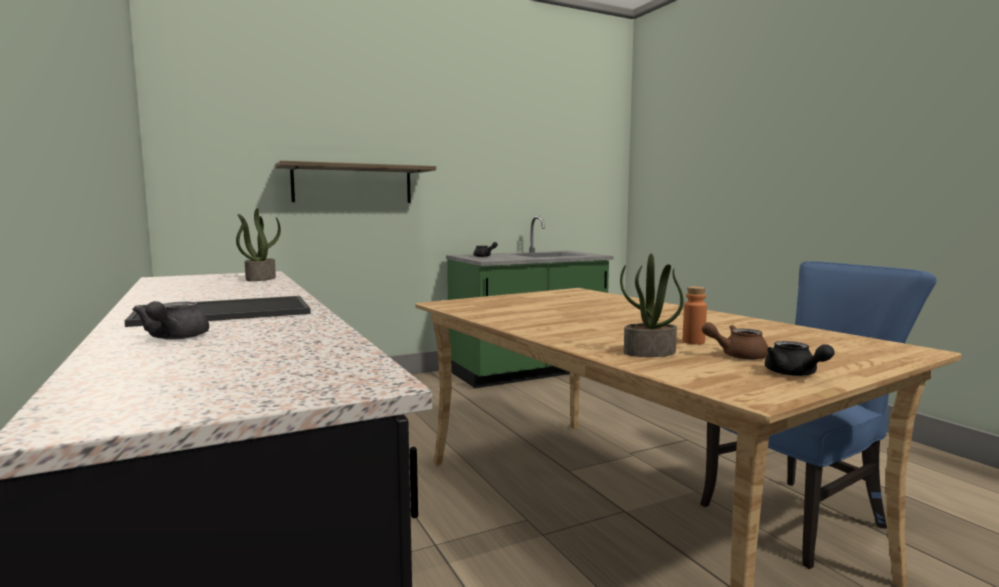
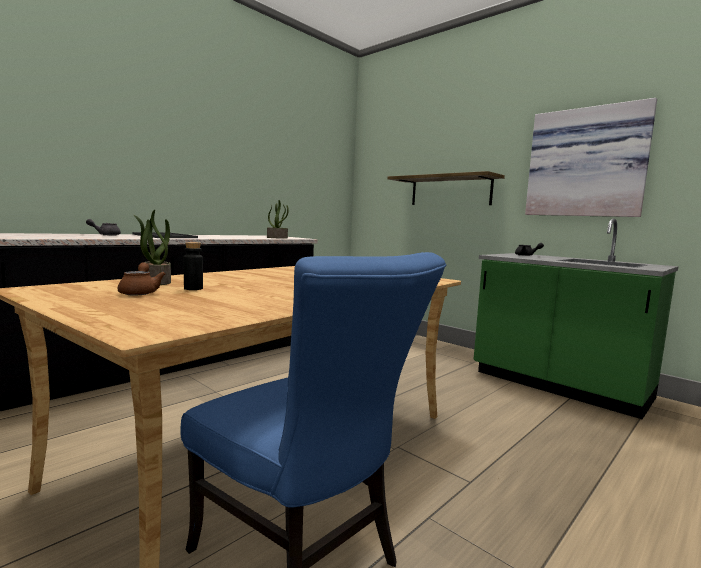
camera: 70 degrees right, 0 degrees up
orange bottle [683,286,707,345] -> black bottle [184,242,203,290]
black teapot [765,341,835,376] -> none
none -> picture [525,98,657,217]

